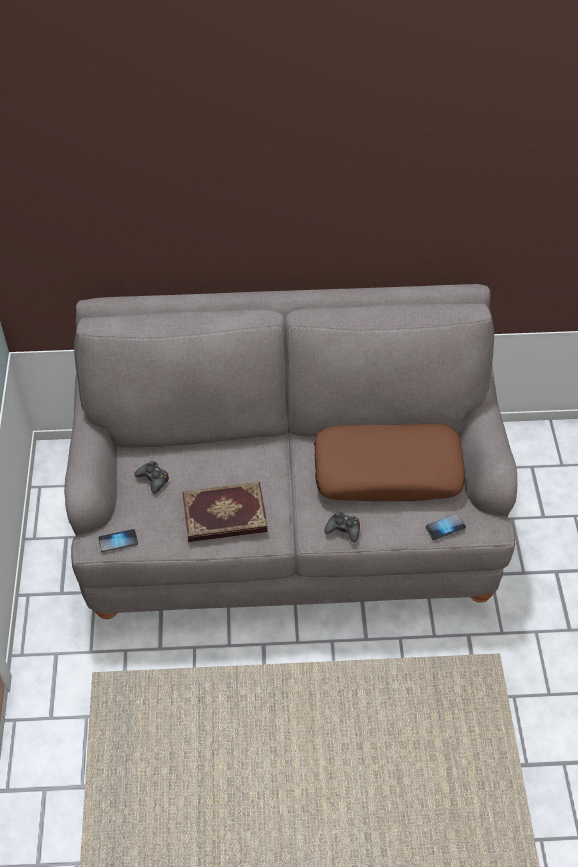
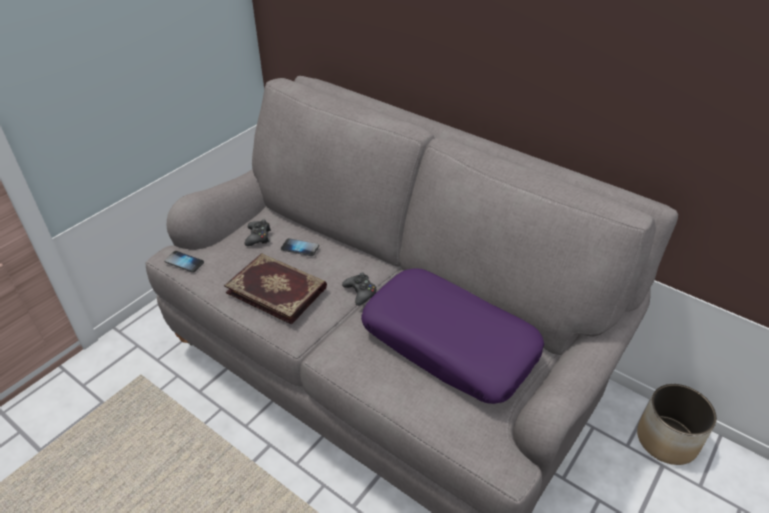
camera: 40 degrees right, 10 degrees down
brown pillow [314,424,465,501] -> purple pillow [361,268,544,404]
black game controller [324,512,360,543] -> black game controller moved to [342,273,377,306]
phone [426,514,466,540] -> phone moved to [281,238,319,256]
none -> planter [637,384,717,465]

